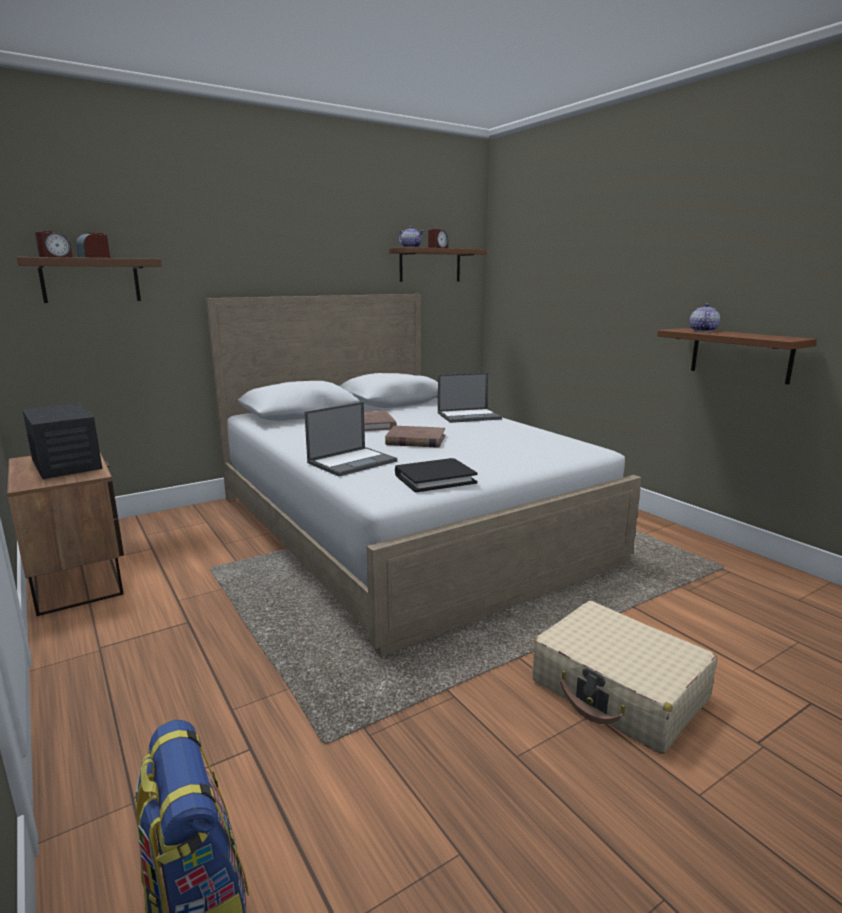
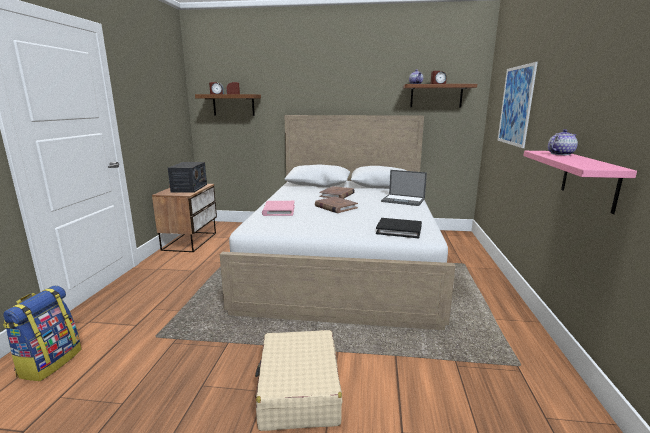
camera: 40 degrees right, 0 degrees up
laptop [304,402,397,477] -> pink book [262,201,295,216]
black book [395,458,478,493] -> black book moved to [376,218,422,238]
brown shelf [657,328,817,385] -> pink shelf [523,151,637,214]
none -> picture [498,62,538,148]

